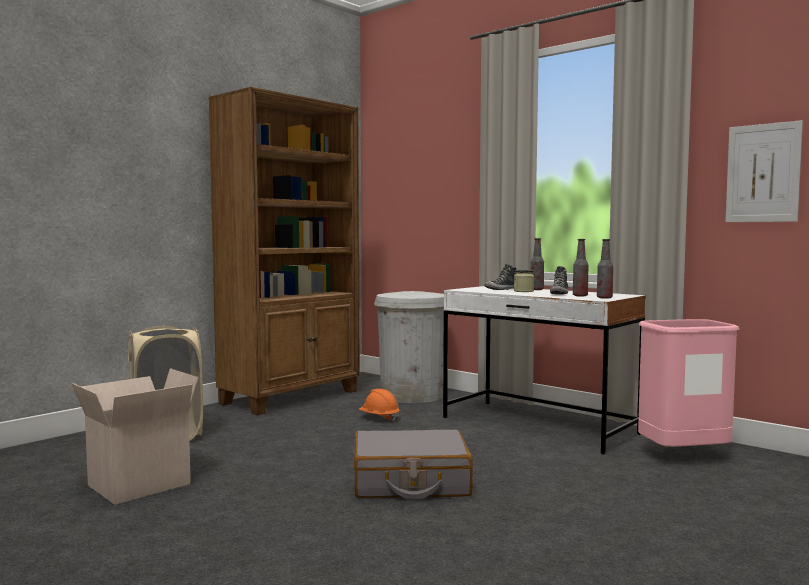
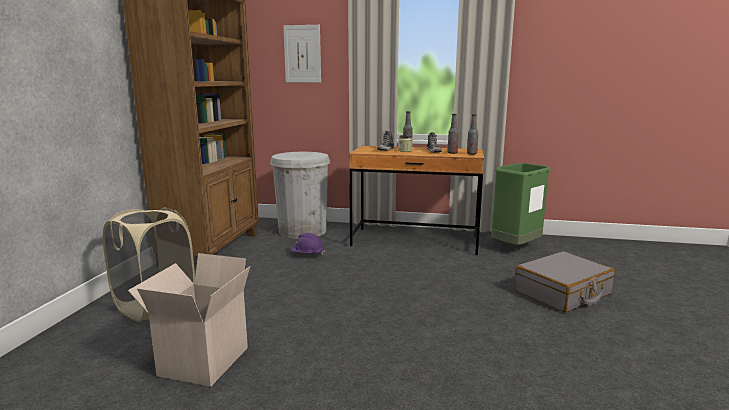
camera: 30 degrees left, 10 degrees up
grey suitcase [354,430,473,500] -> grey suitcase moved to [514,251,615,313]
orange hard hat [359,389,400,422] -> purple hard hat [291,233,325,256]
white desk [443,286,646,454] -> brown desk [349,146,484,255]
pink trash can [638,319,740,447] -> green trash can [491,163,551,245]
picture [725,120,803,222] -> picture moved to [283,25,321,82]

